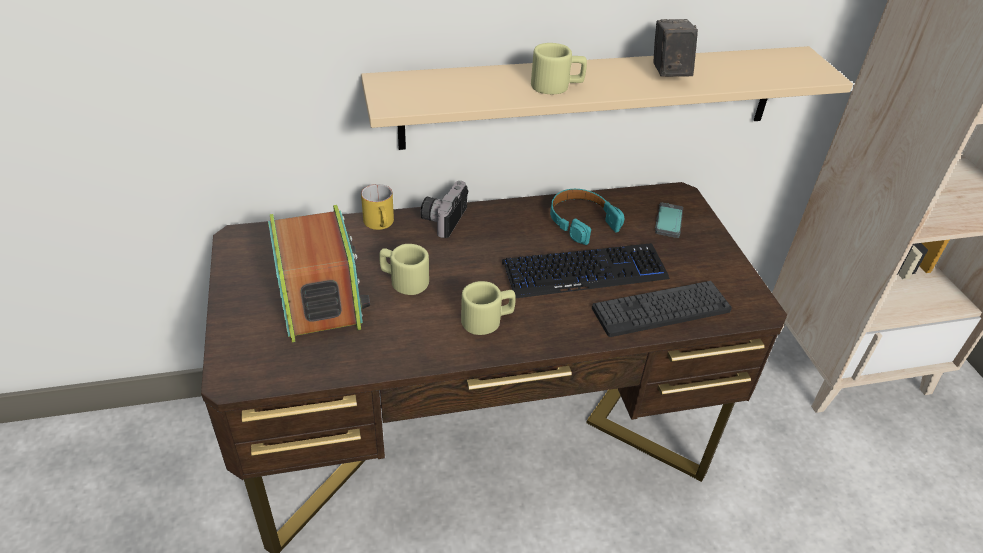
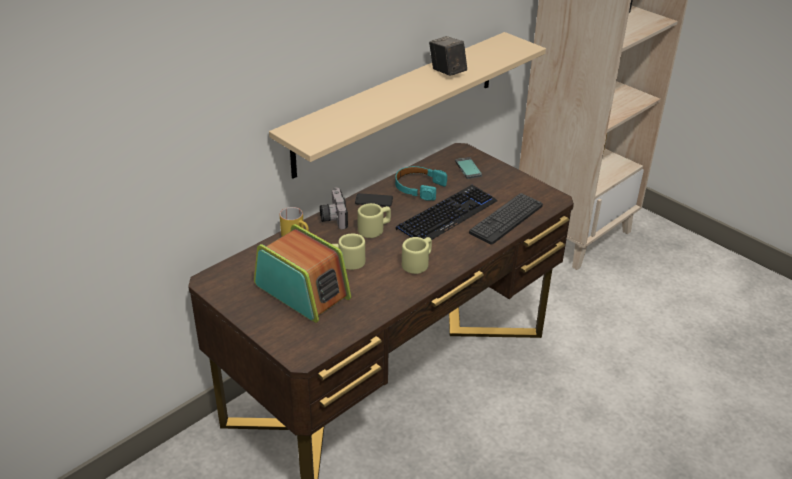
camera: 30 degrees left, 5 degrees down
beige mug [531,43,587,94] -> beige mug moved to [357,203,391,238]
none -> phone [355,193,393,207]

